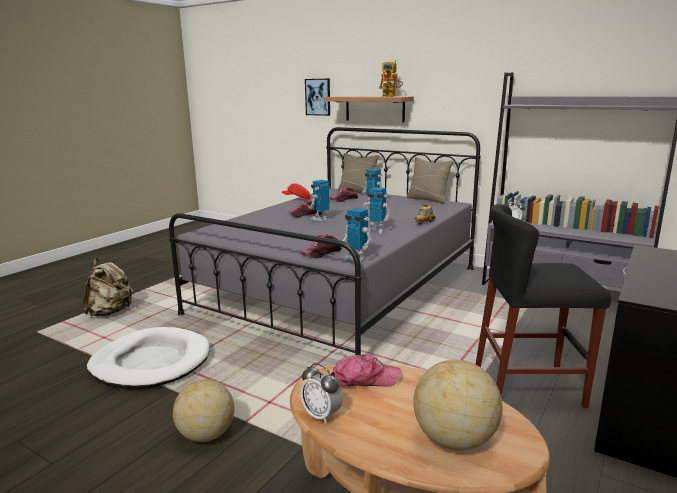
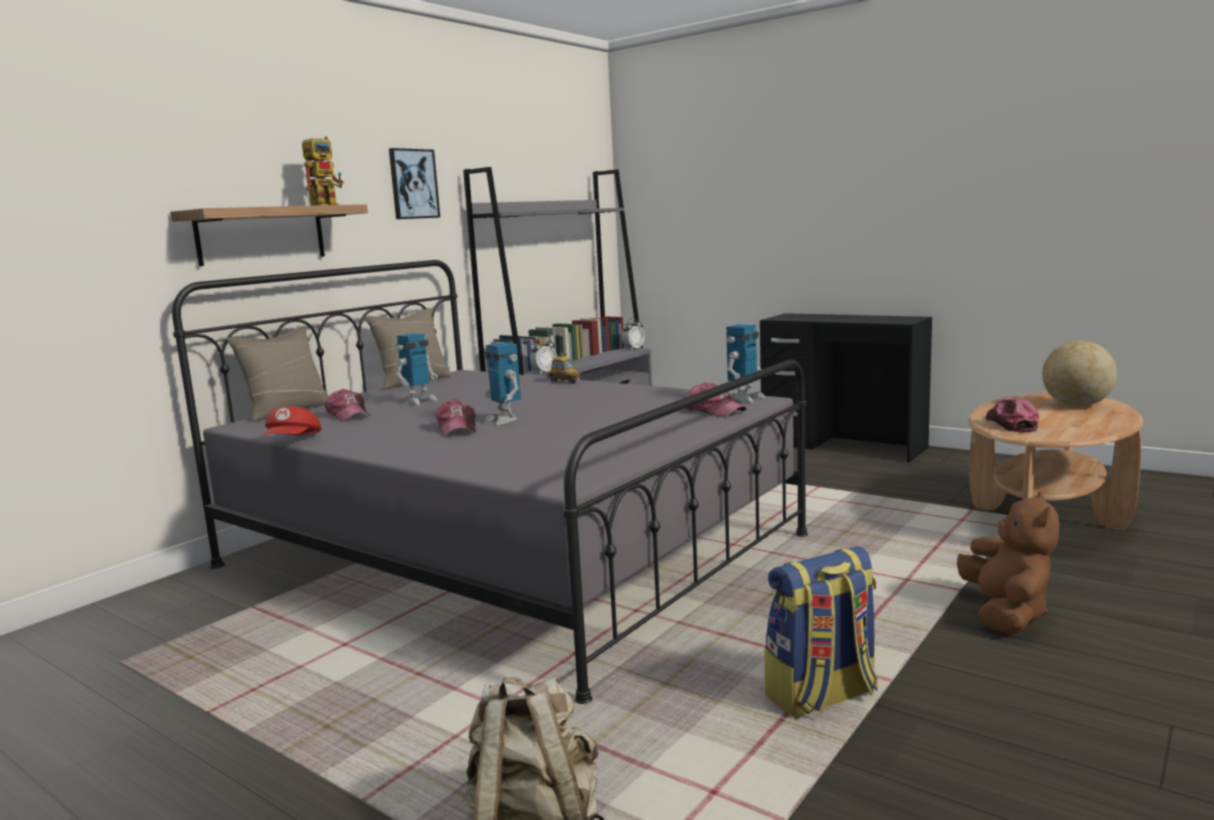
camera: 85 degrees left, 5 degrees down
white dog bed [87,327,210,389] -> backpack [764,546,878,719]
globe [173,379,235,442] -> brown plush toy [957,492,1059,634]
alarm clock [300,363,343,423] -> alarm clock moved to [621,318,644,351]
picture [305,79,330,116] -> picture moved to [389,148,440,219]
toy robot [367,187,391,234] -> none
black stool [475,204,611,408] -> none

